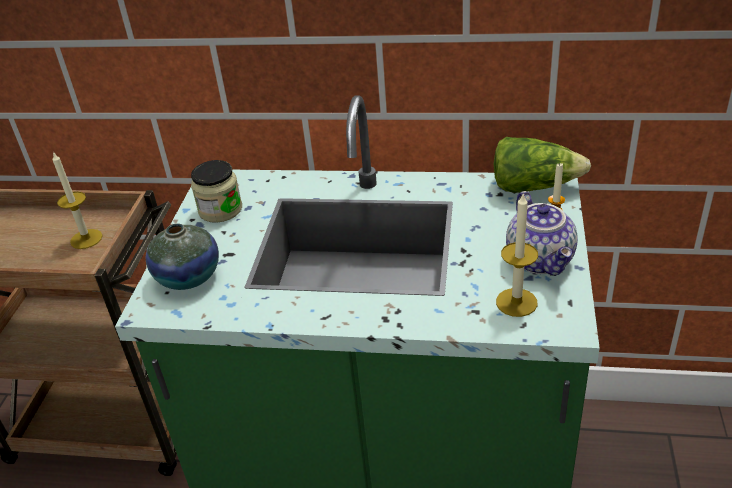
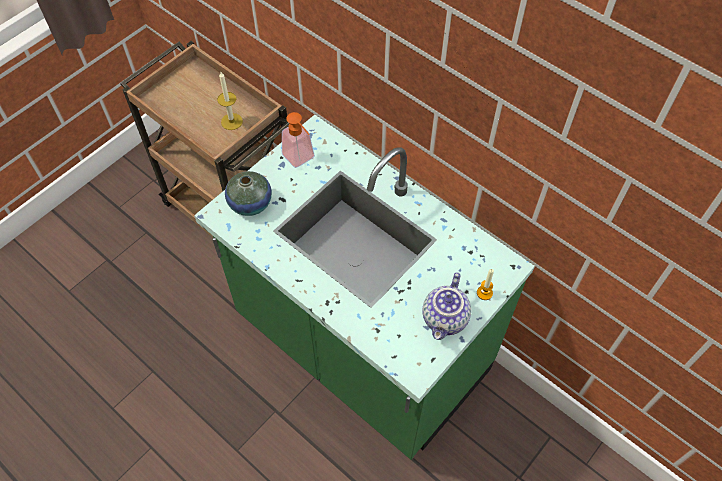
camera: 30 degrees right, 20 degrees up
jar [191,160,242,223] -> soap dispenser [282,112,315,168]
lettuce [494,137,591,193] -> none
candle [496,193,538,317] -> none

